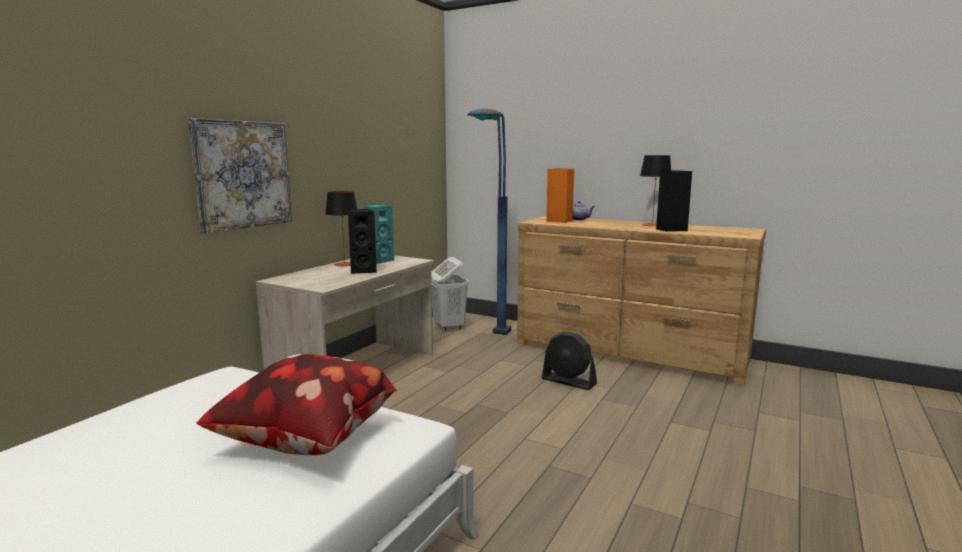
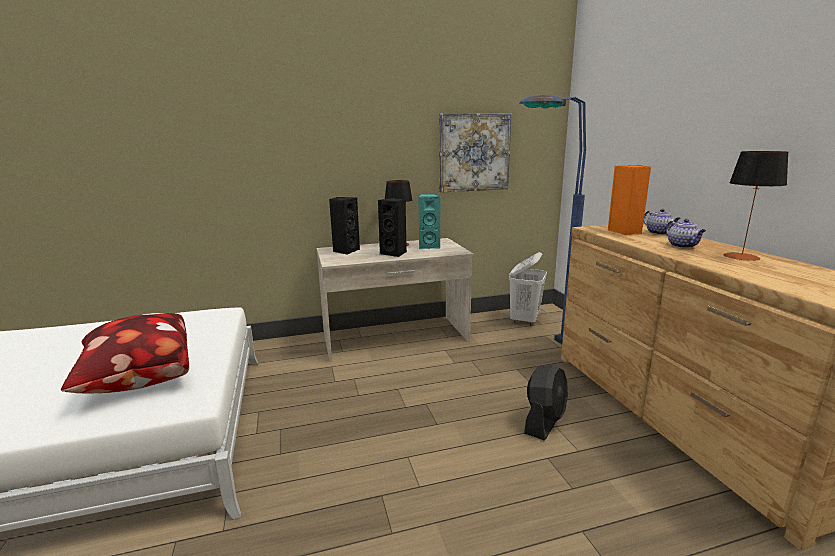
camera: 45 degrees right, 5 degrees up
picture [188,118,292,234] -> picture moved to [439,114,512,193]
black fan [542,331,597,390] -> black fan turned 135 degrees counterclockwise [524,364,568,441]
black speaker [656,170,692,232] -> black speaker moved to [329,197,360,255]
none -> teapot [666,219,706,248]

